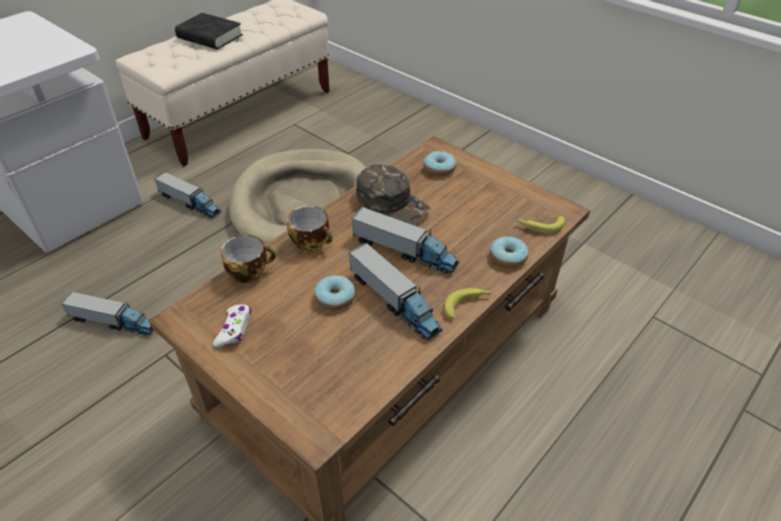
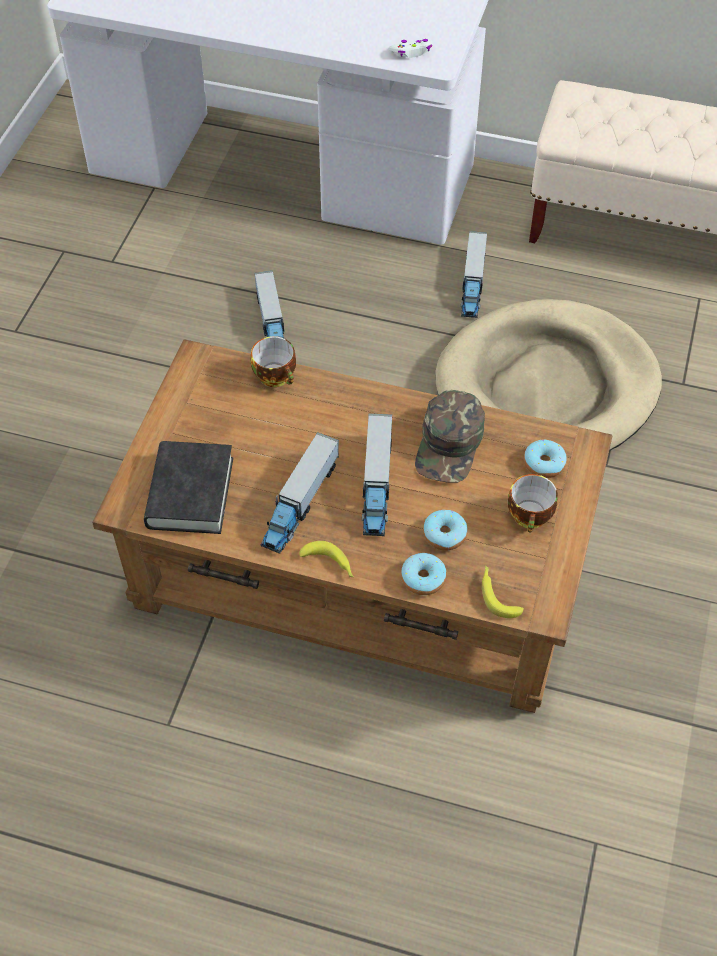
camera: 65 degrees right, 10 degrees up
black book [175,13,243,49] -> black book moved to [144,441,233,534]
white game controller [213,304,251,347] -> white game controller moved to [388,39,433,58]
cup [287,206,332,252] -> cup moved to [508,474,558,533]
donut [314,275,355,310] -> donut moved to [423,510,468,551]

